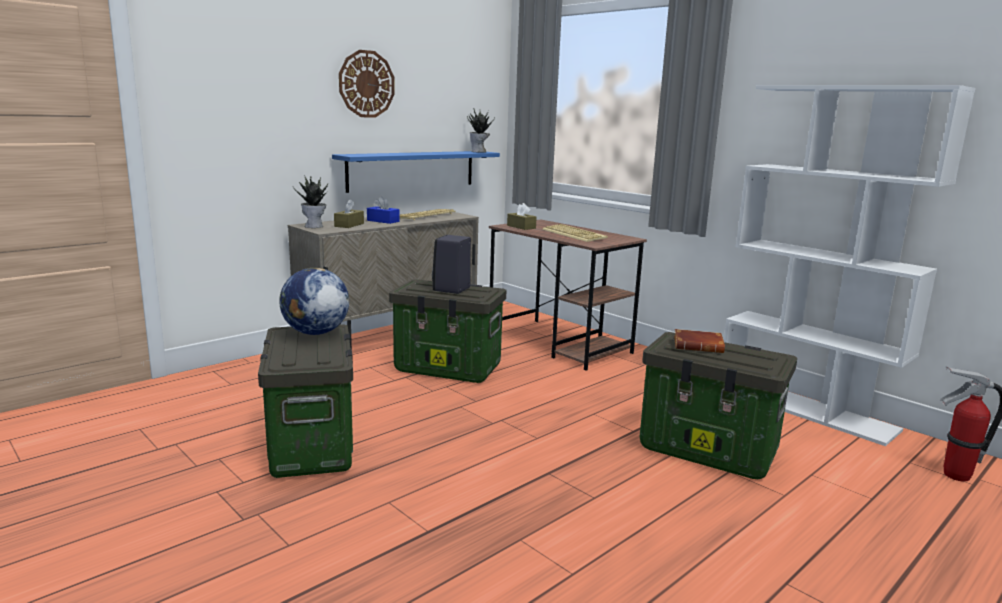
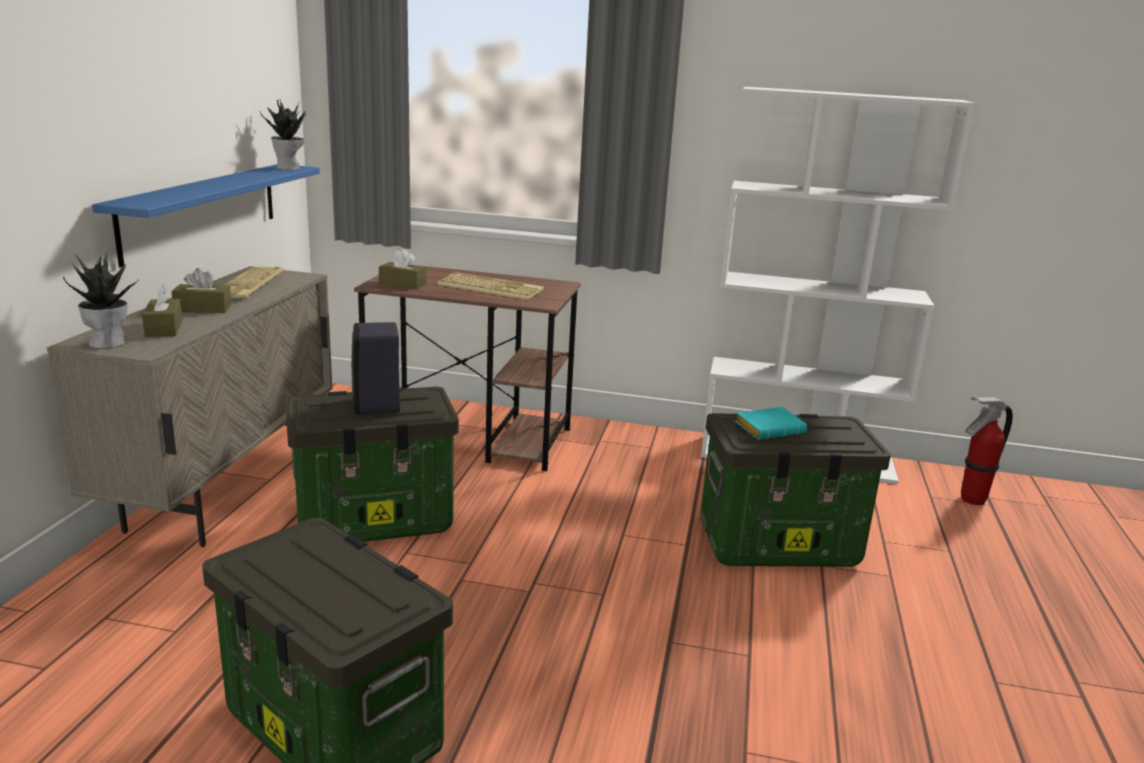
camera: 35 degrees left, 5 degrees up
globe [279,268,349,335] -> none
wall clock [339,50,395,118] -> none
blue tissue box [367,196,399,224] -> brown tissue box [171,268,232,313]
brown book [674,329,725,353] -> turquoise book [735,407,807,440]

